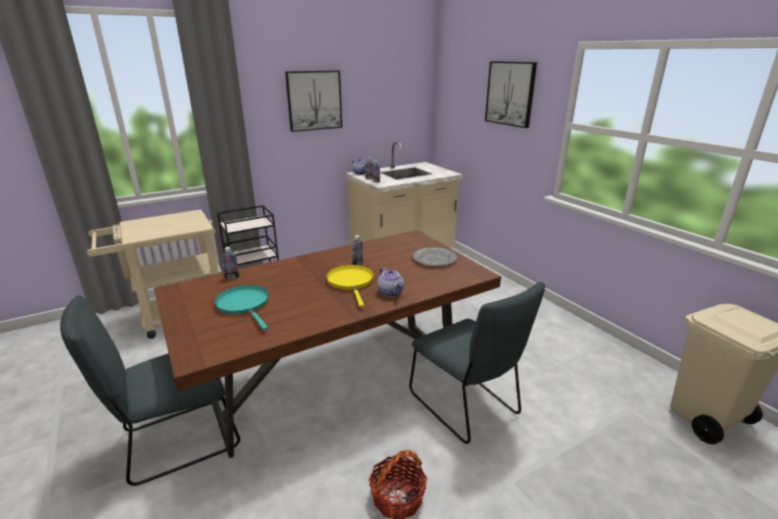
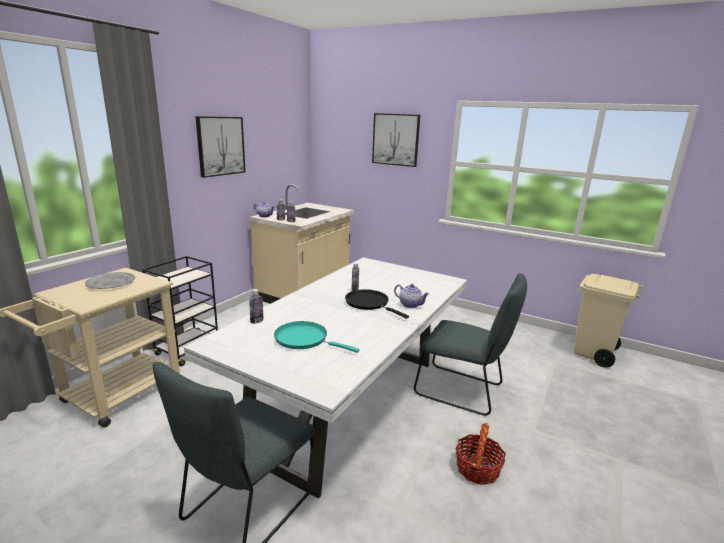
camera: 30 degrees left, 5 degrees down
brown dining table [154,230,501,458] -> white dining table [184,257,467,499]
yellow frying pan [326,265,374,307] -> black frying pan [345,289,409,319]
grey plate [413,247,457,266] -> grey plate moved to [85,272,135,289]

